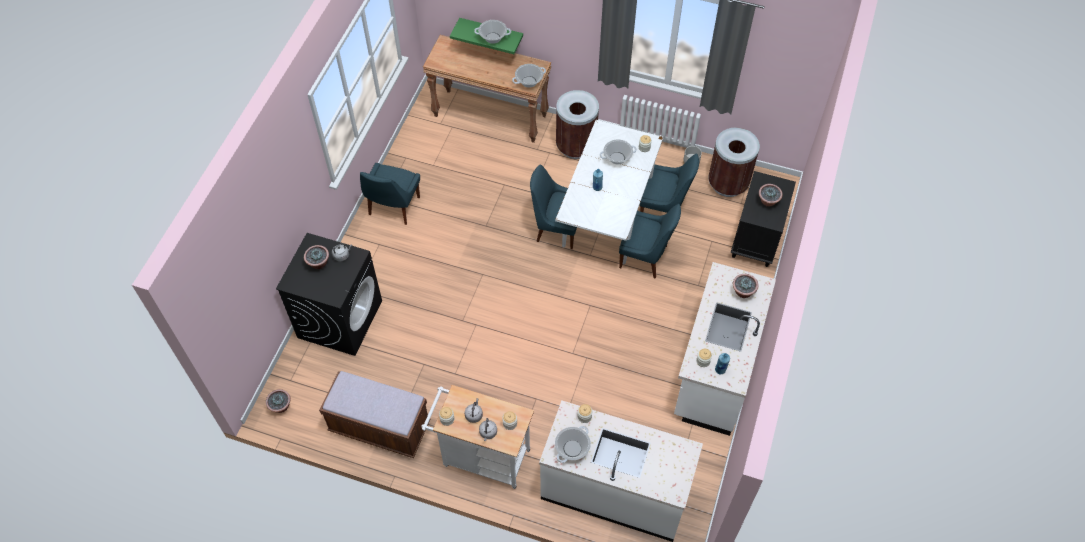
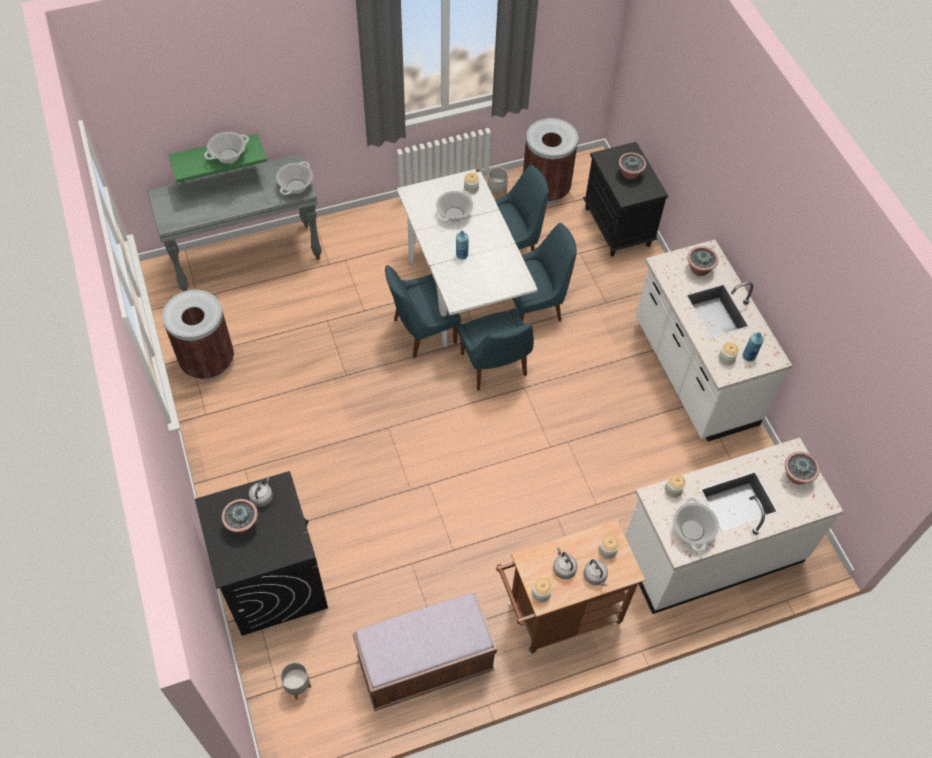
camera: 40 degrees left, 0 degrees up
potted plant [266,389,291,413] -> potted plant moved to [785,452,820,484]
blue chair [360,163,420,225] -> blue chair moved to [458,308,534,390]
white cart [421,385,534,489] -> brown cart [496,520,645,654]
brown console table [423,35,551,143] -> grey console table [147,154,322,292]
brown trash can [556,90,599,159] -> brown trash can moved to [162,290,234,380]
none -> grey planter [280,662,311,700]

